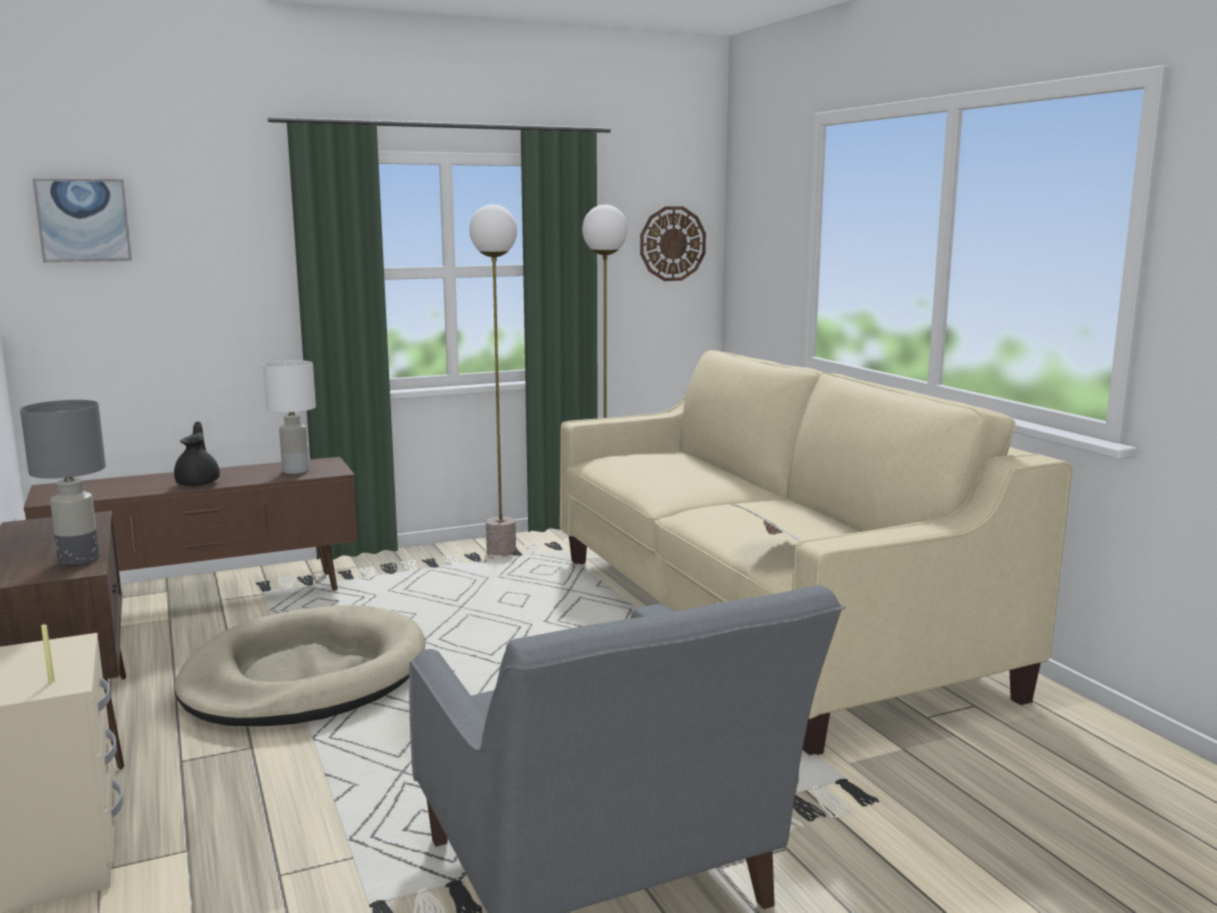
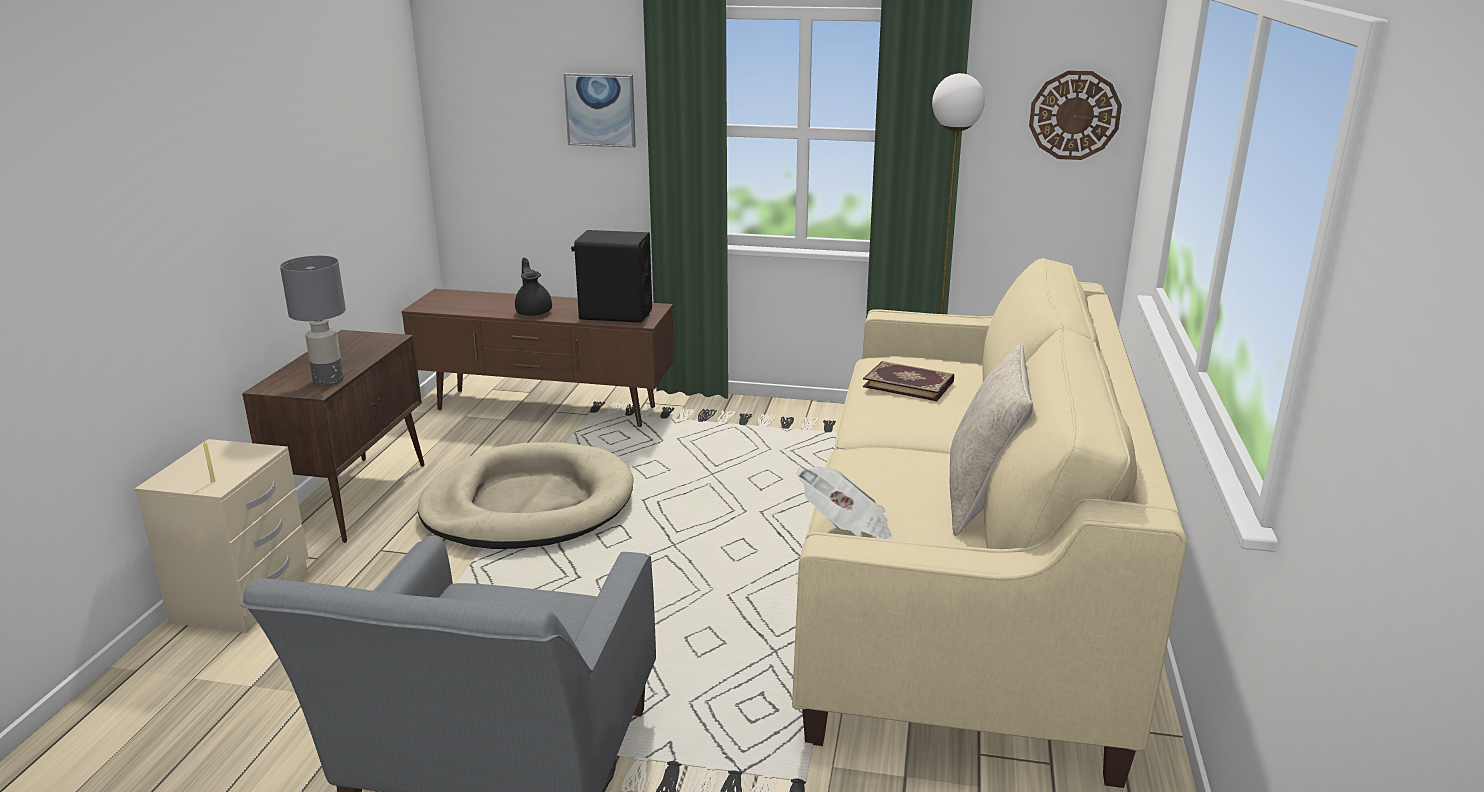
camera: 35 degrees right, 10 degrees up
picture [33,179,132,262] -> picture moved to [564,73,636,148]
black teapot [174,421,220,486] -> black teapot turned 45 degrees counterclockwise [515,258,552,316]
white table lamp [263,360,316,474] -> black speaker [571,230,652,323]
floor lamp [469,204,517,556] -> none
none -> book [863,361,954,401]
none -> beige pillow [950,343,1033,536]

